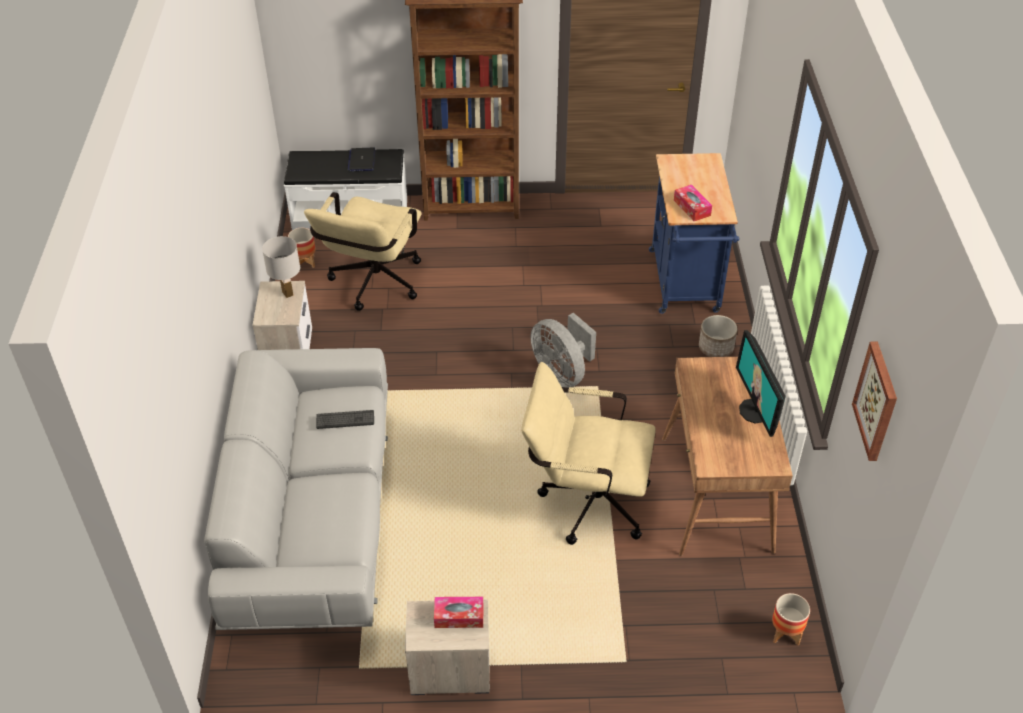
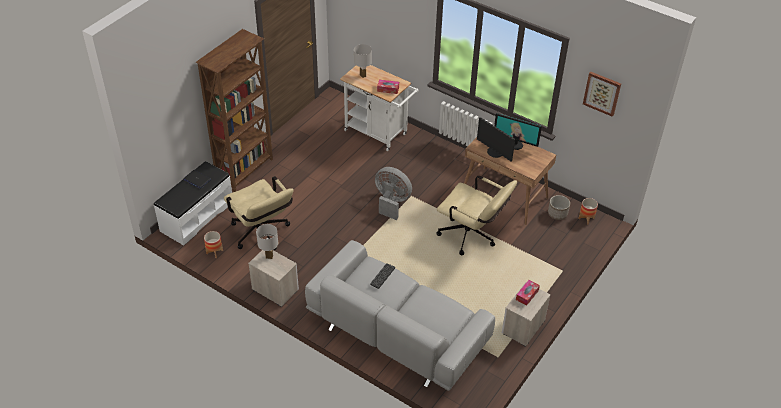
camera: 55 degrees left, 0 degrees up
beige office chair [521,362,656,545] -> beige office chair turned 105 degrees counterclockwise [436,176,517,255]
grey fan [530,313,596,388] -> grey fan turned 150 degrees counterclockwise [375,167,412,220]
blue cart [649,153,740,314] -> white cart [340,65,419,151]
planter [699,315,737,357] -> planter moved to [548,195,570,220]
none -> white table lamp [354,44,372,78]
none -> monitor [477,117,515,162]

